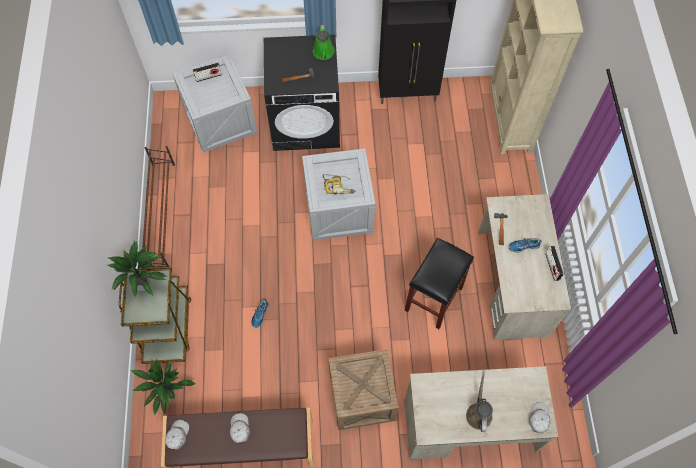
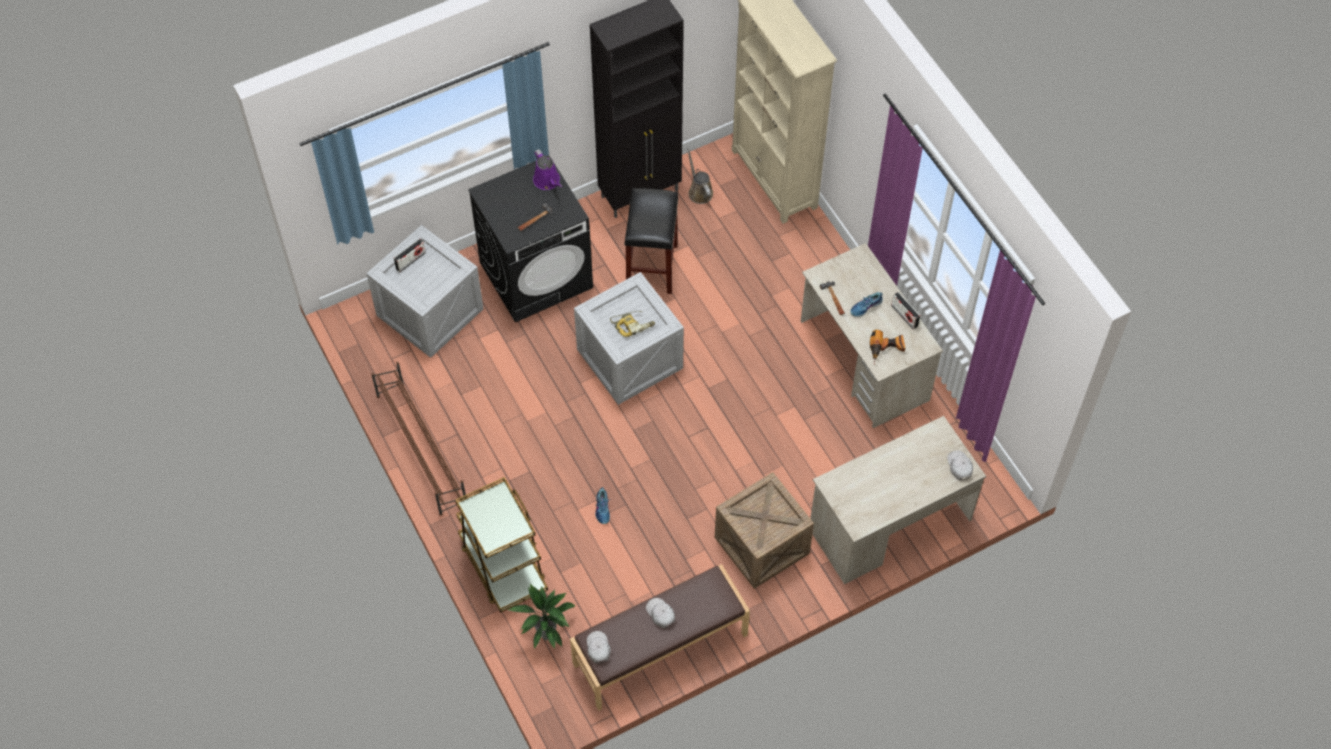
camera: 25 degrees left, 5 degrees down
potted plant [107,241,167,297] -> none
green watering can [313,25,334,60] -> purple watering can [533,149,562,190]
black stool [405,238,474,329] -> black stool moved to [624,188,678,294]
brown watering can [466,370,493,432] -> brown watering can moved to [687,148,713,204]
none -> power drill [870,330,905,365]

